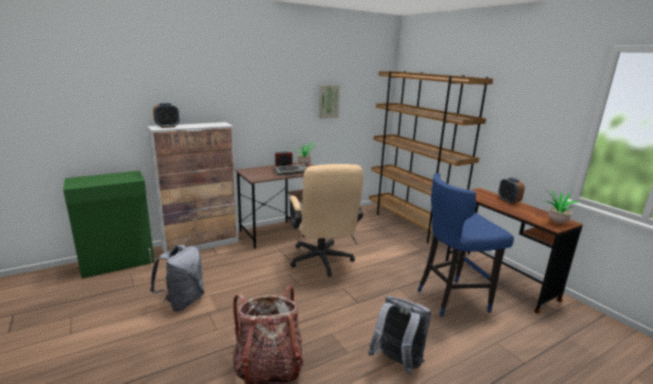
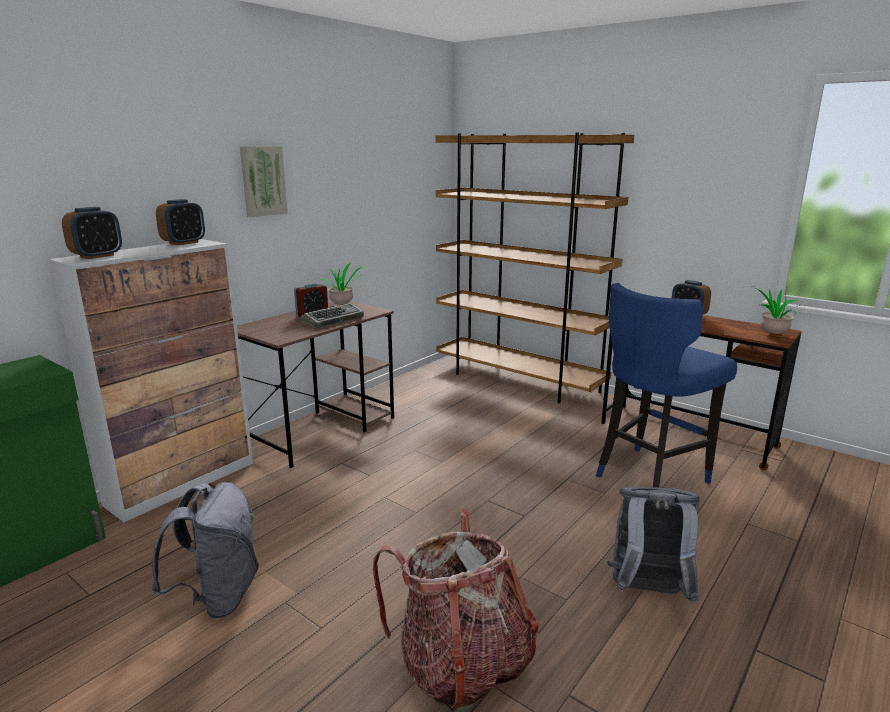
camera: 20 degrees left, 0 degrees up
beige office chair [290,164,363,277] -> none
picture [319,85,340,119] -> picture moved to [240,146,288,217]
none -> alarm clock [156,199,205,245]

